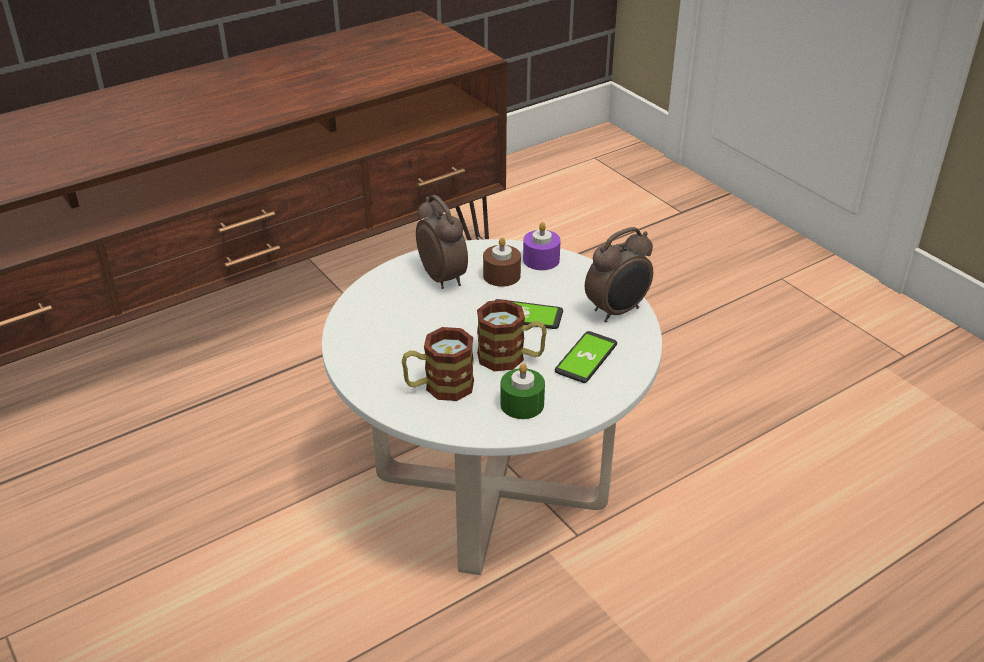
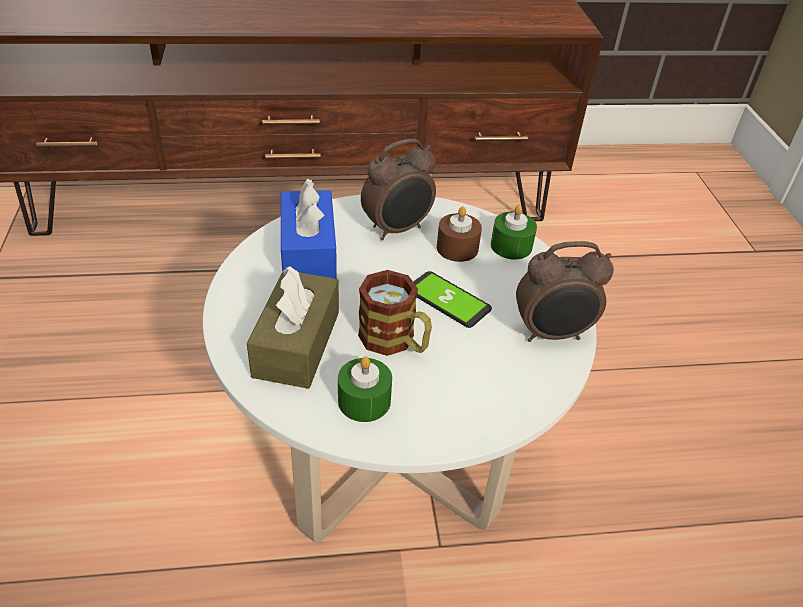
camera: 25 degrees right, 5 degrees up
mug [402,327,474,401] -> brown tissue box [247,266,339,389]
alarm clock [416,195,468,289] -> alarm clock turned 60 degrees clockwise [361,139,436,240]
purple candle [523,222,561,270] -> green candle [491,205,537,260]
phone [555,331,617,383] -> none
none -> blue tissue box [281,179,337,279]

